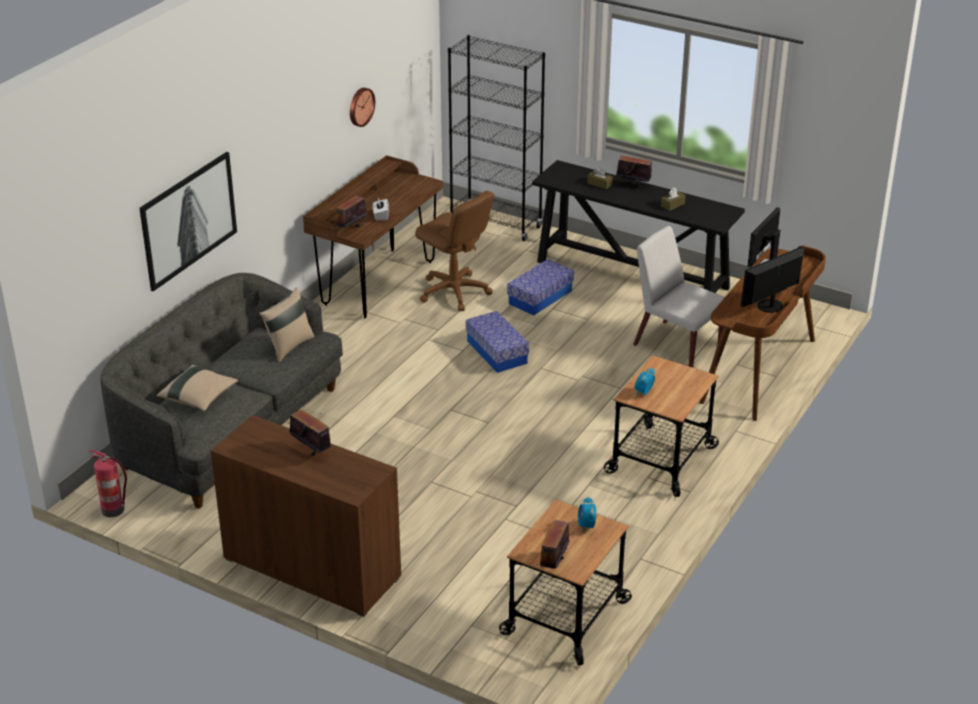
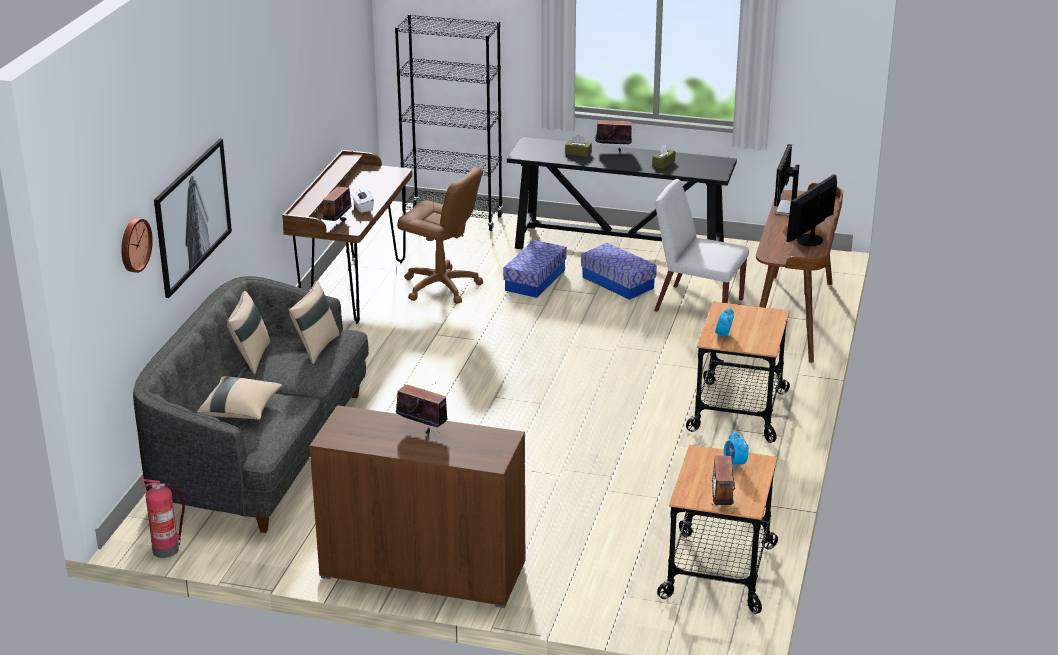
camera: 15 degrees left, 5 degrees down
wall clock [350,88,375,127] -> wall clock moved to [121,218,153,273]
storage box [466,311,529,373] -> storage box moved to [581,243,657,300]
none -> beige pillow [227,291,270,374]

